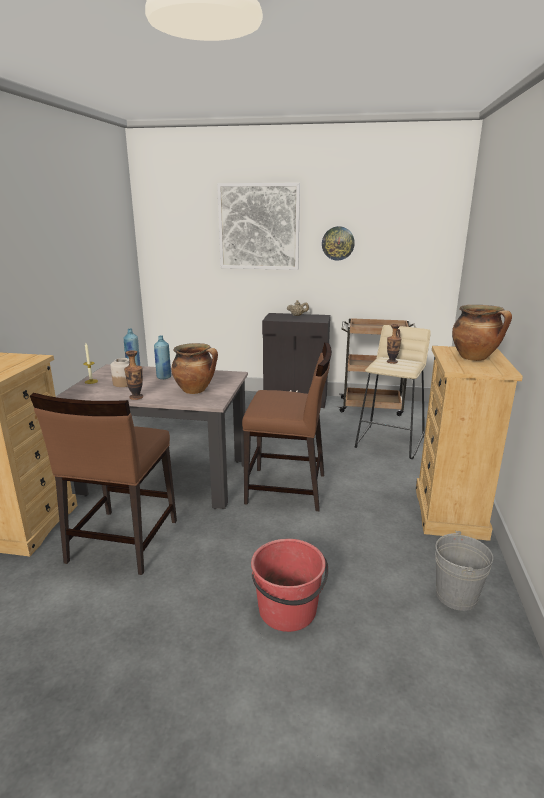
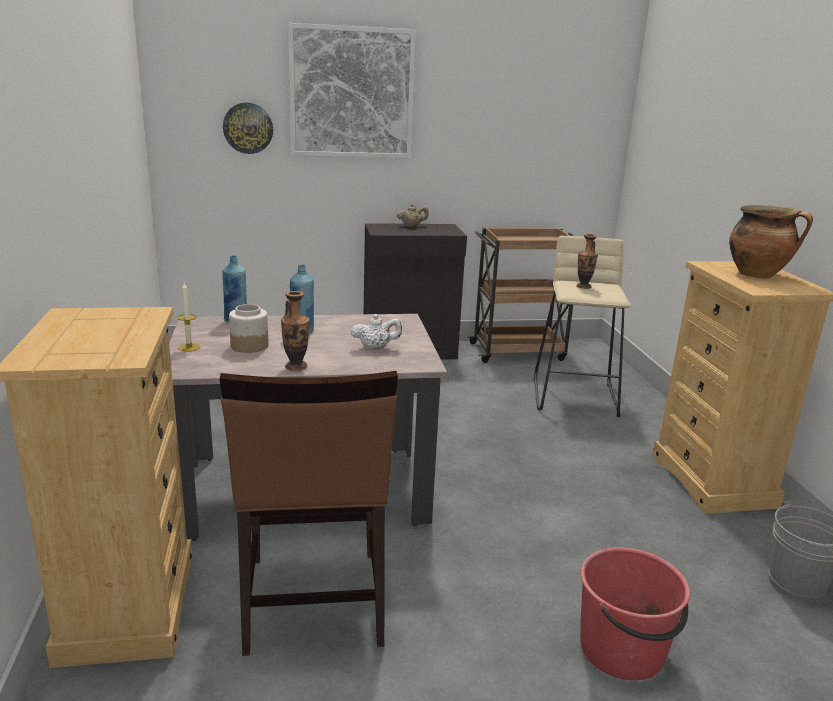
camera: 20 degrees left, 0 degrees up
cooking pot [171,343,218,394] -> white teapot [351,314,402,350]
brown chair [242,342,332,511] -> none
wall clock [322,226,355,260] -> wall clock moved to [223,103,273,154]

